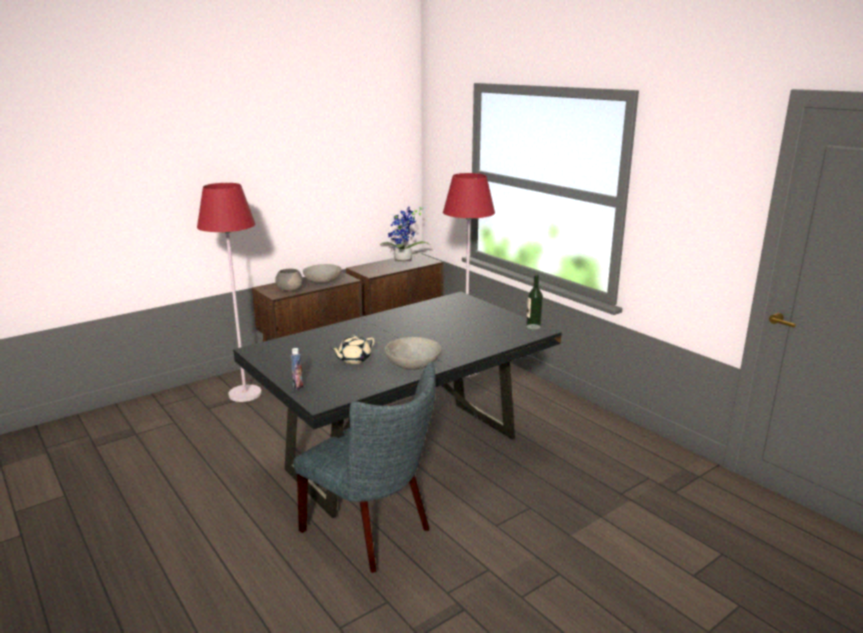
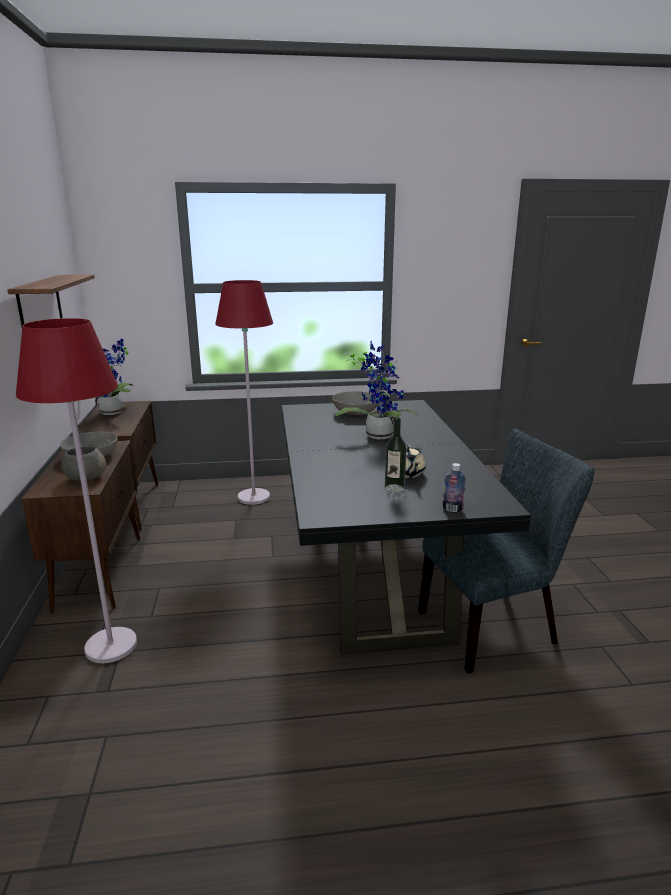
camera: 60 degrees left, 0 degrees up
grey bowl [385,337,442,370] -> grey bowl moved to [332,391,378,415]
bottle [526,275,543,330] -> bottle moved to [385,417,407,493]
none -> shelf [7,274,95,326]
none -> potted plant [335,341,418,440]

